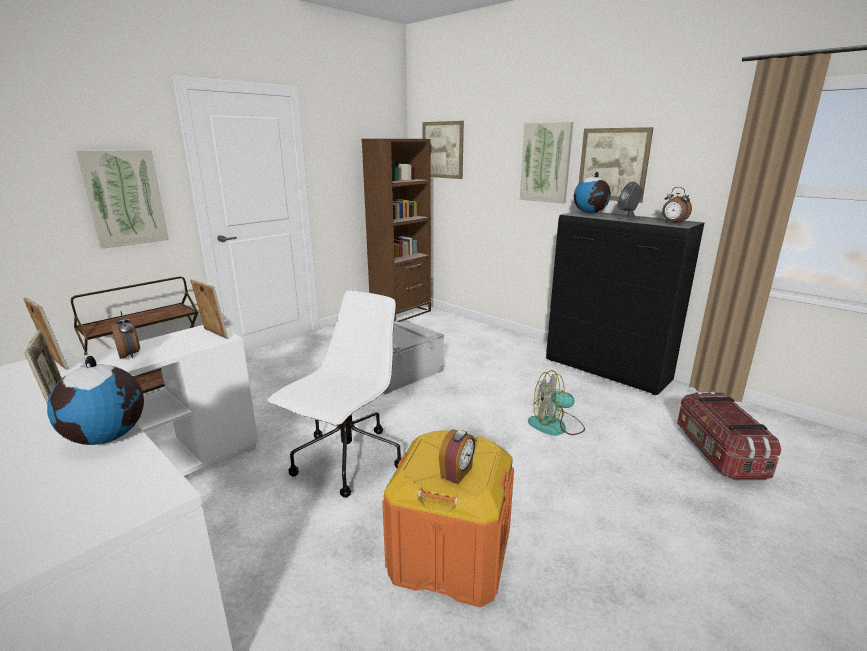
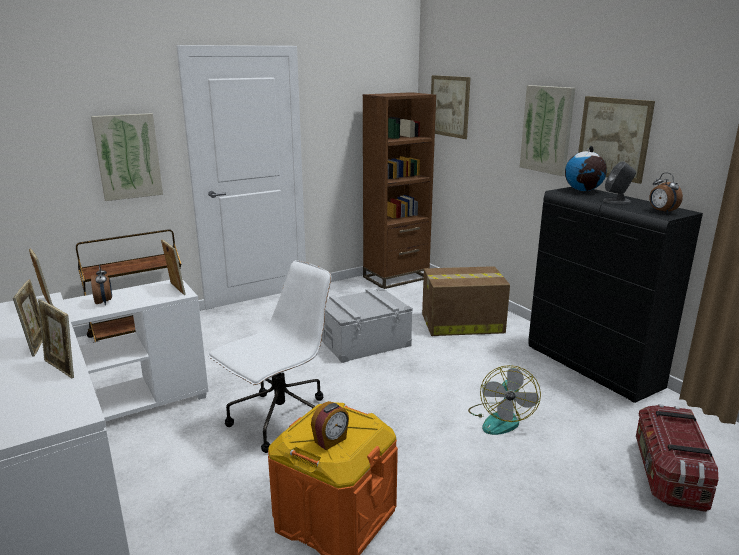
camera: 15 degrees right, 0 degrees up
globe [47,356,144,445] -> picture frame [38,299,74,378]
fan [528,370,585,436] -> fan turned 90 degrees counterclockwise [468,365,541,435]
none -> cardboard box [422,266,510,336]

